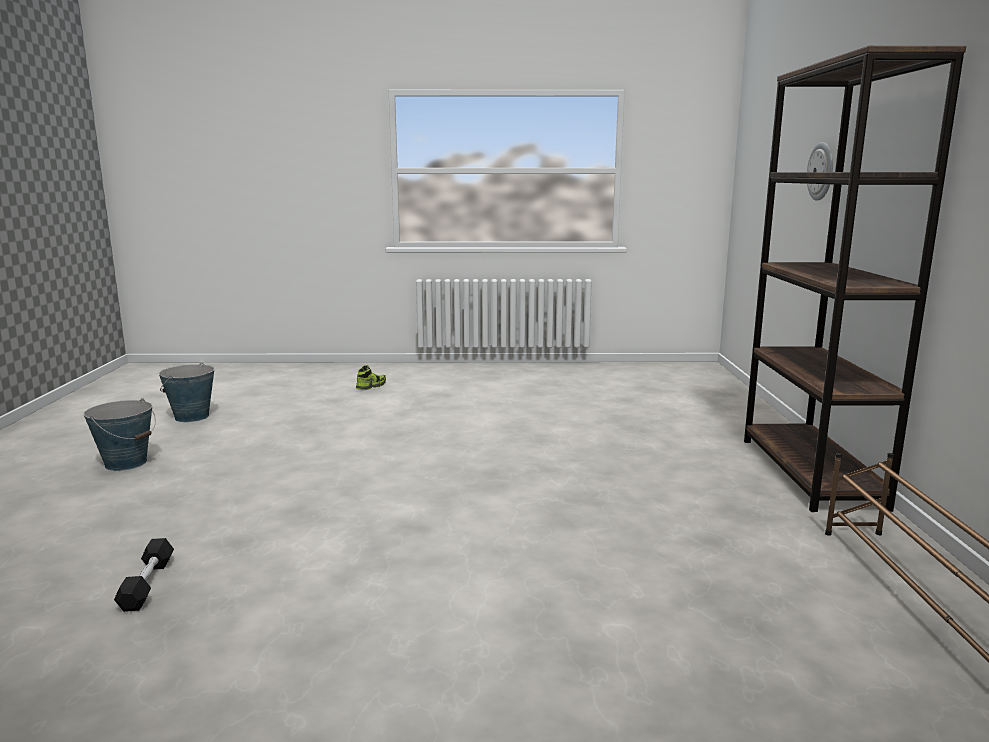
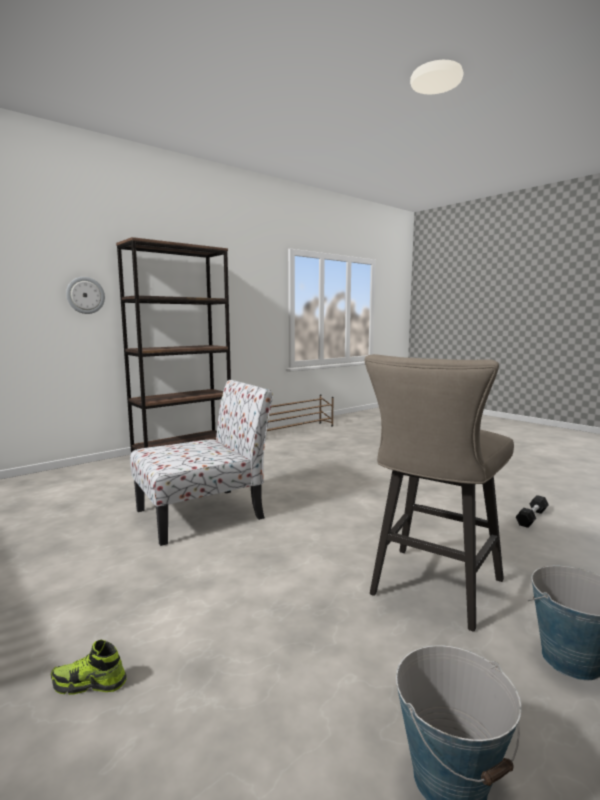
camera: 130 degrees left, 5 degrees down
none -> chair [130,380,273,546]
none -> beige stool [364,354,514,632]

